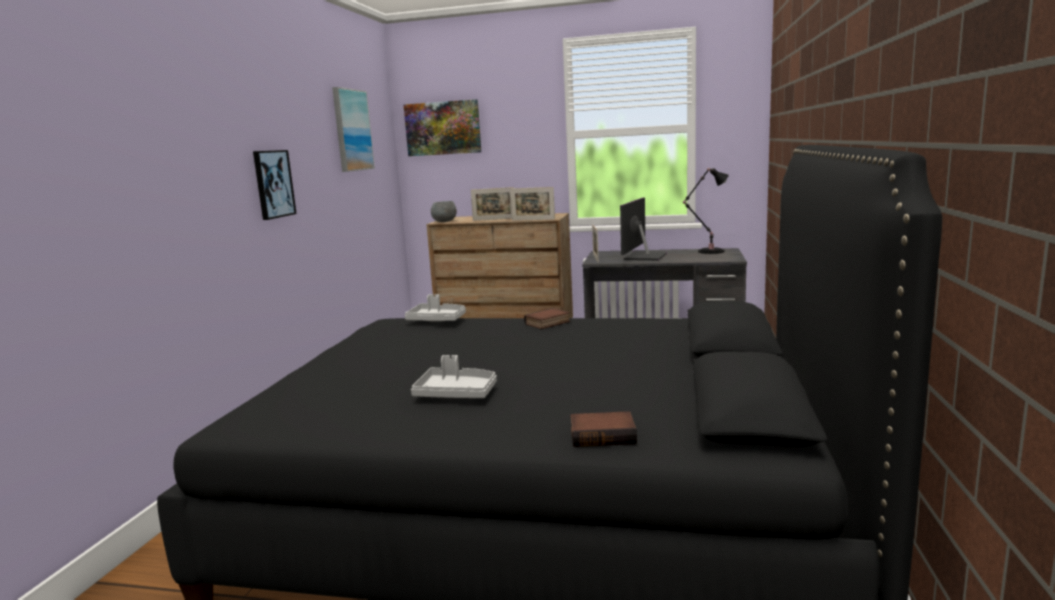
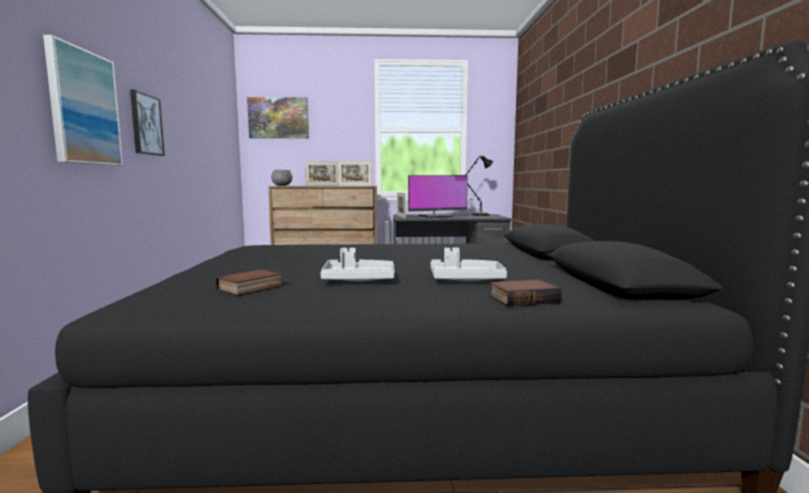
camera: 15 degrees left, 5 degrees down
picture [332,87,375,172] -> picture moved to [43,35,123,165]
grey tray [405,294,466,321] -> grey tray moved to [430,248,507,281]
book [524,308,571,329] -> book moved to [216,269,283,296]
monitor [620,197,667,261] -> monitor turned 120 degrees counterclockwise [408,175,468,218]

